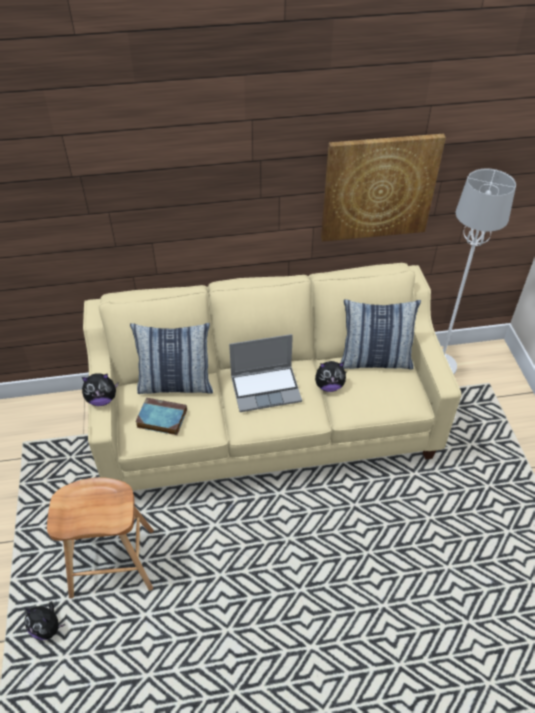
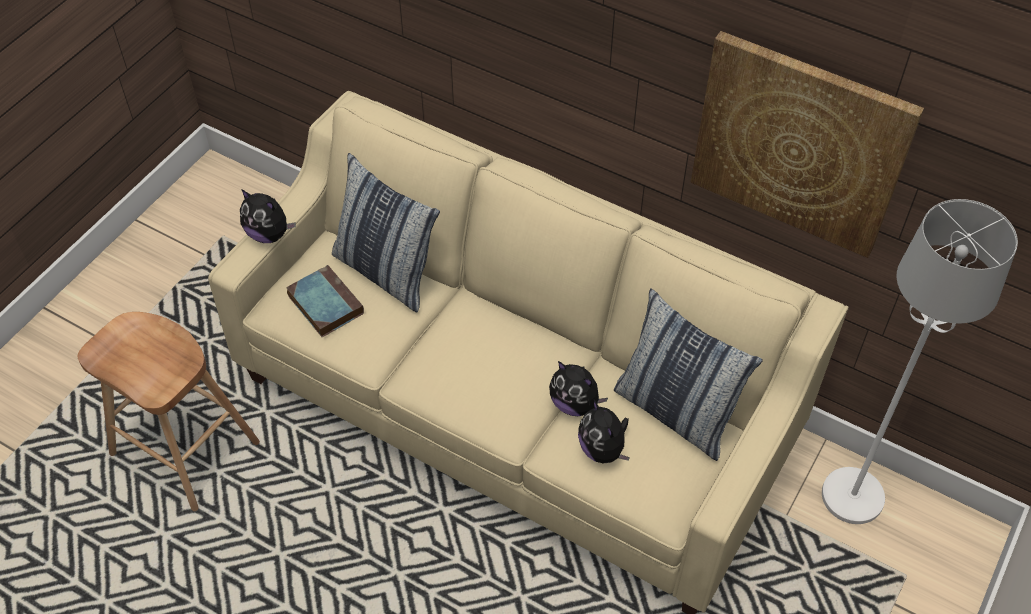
camera: 40 degrees right, 5 degrees up
plush toy [25,601,65,640] -> plush toy moved to [578,399,630,464]
laptop [229,334,302,412] -> none

